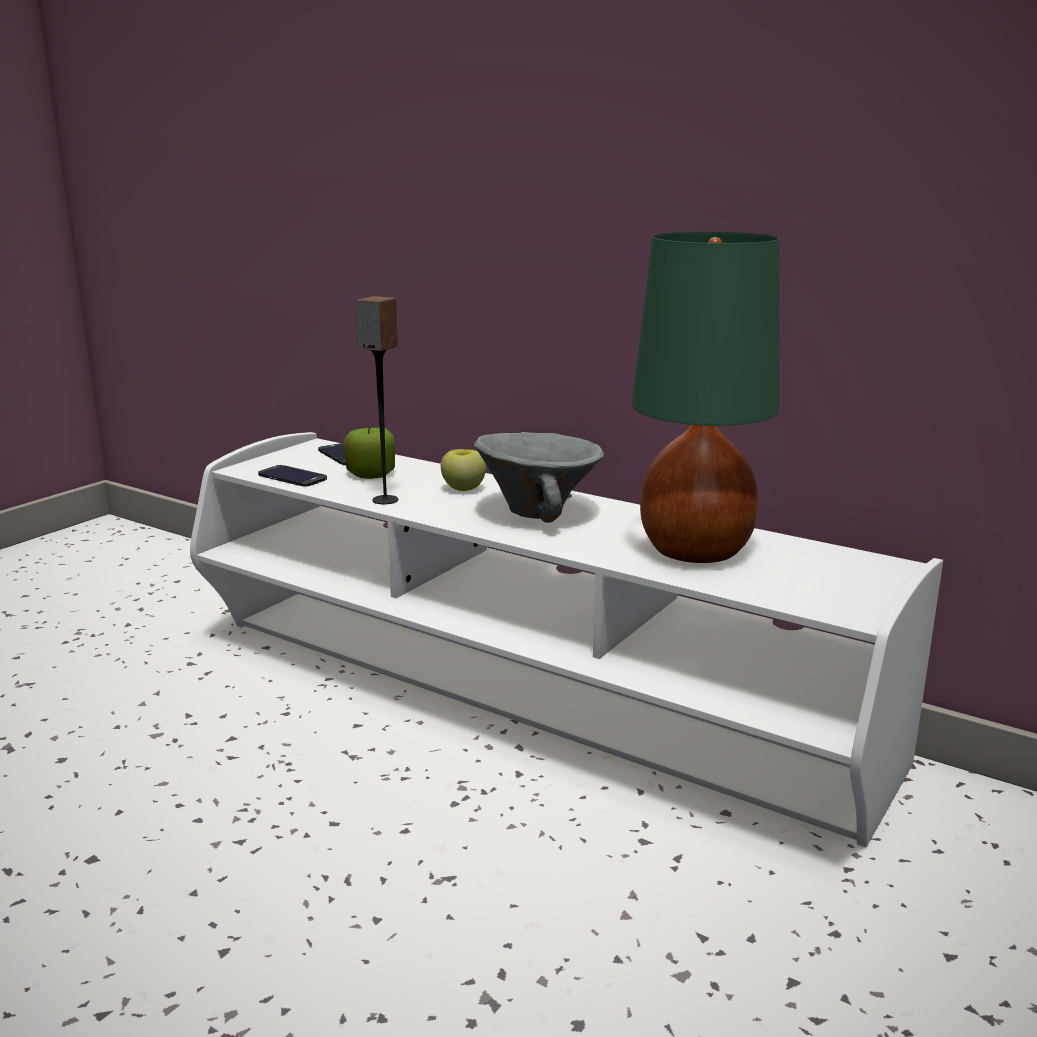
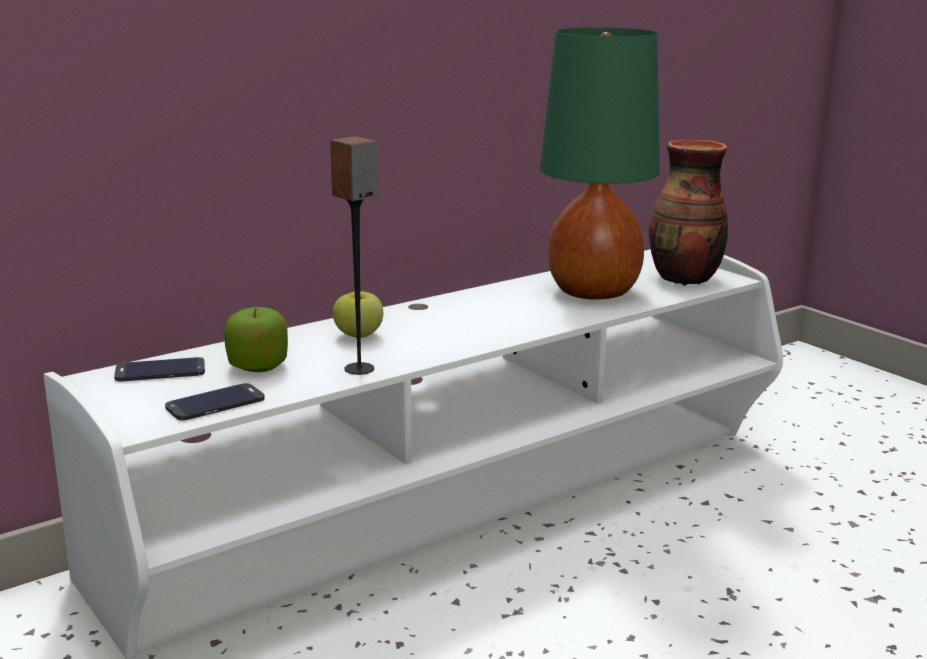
camera: 70 degrees left, 0 degrees up
grey bowl [474,432,604,523] -> none
none -> vase [649,140,728,285]

